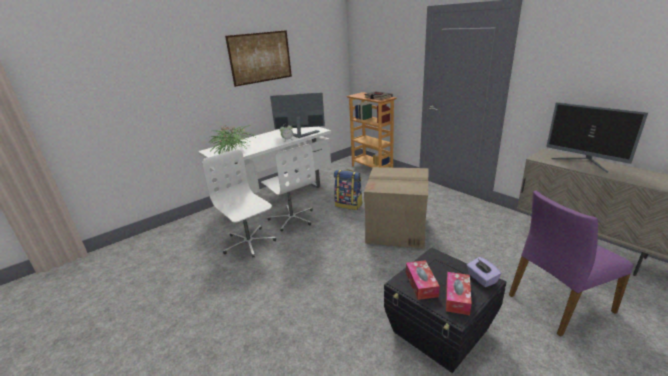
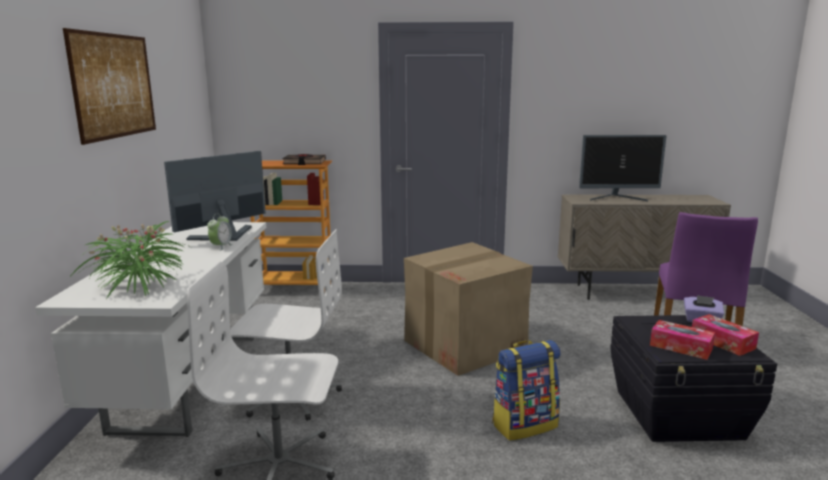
camera: 50 degrees left, 10 degrees down
backpack [334,169,363,210] -> backpack moved to [492,340,560,441]

